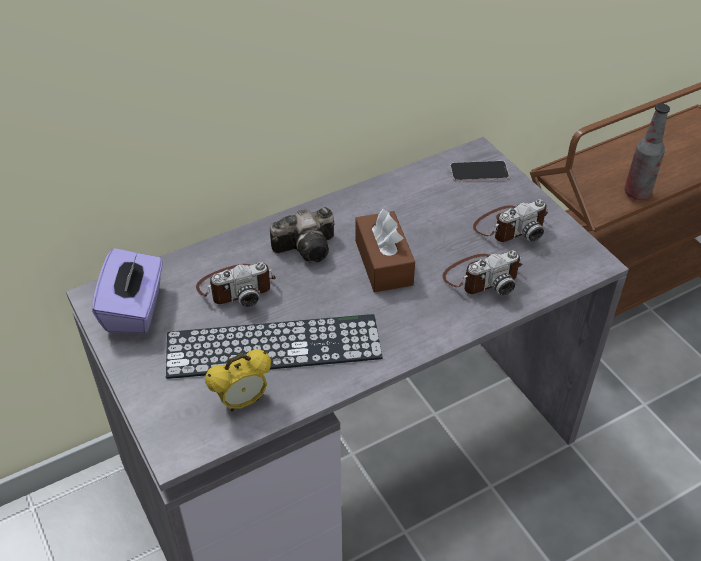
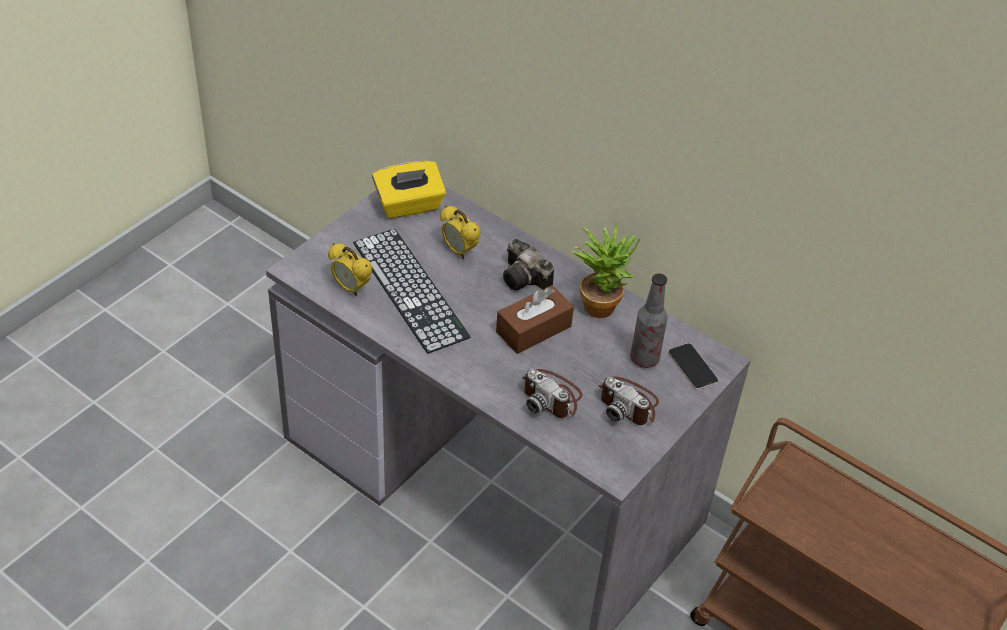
camera: 65 degrees right, 0 degrees up
purple tissue box [92,248,163,334] -> yellow tissue box [372,161,446,219]
camera [196,262,276,307] -> alarm clock [440,206,481,259]
bottle [624,103,670,200] -> bottle moved to [630,273,668,368]
none -> potted plant [572,222,640,318]

